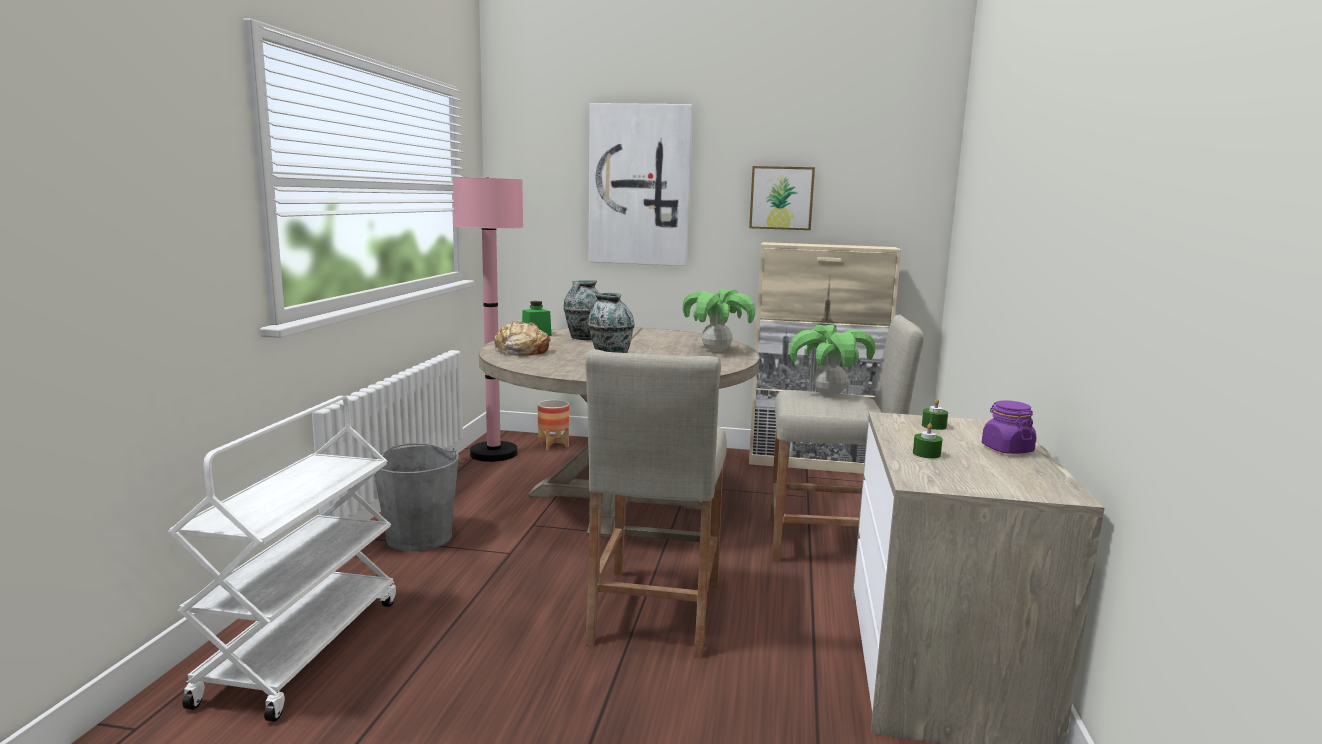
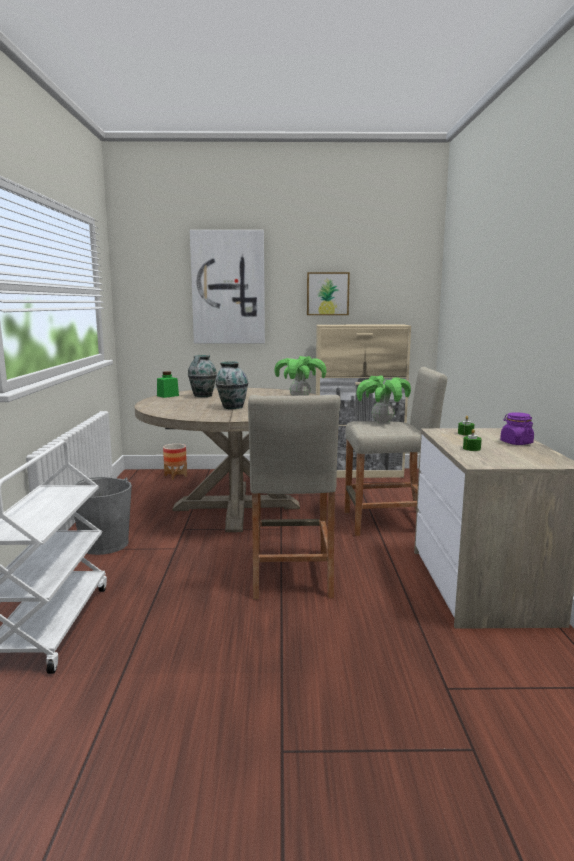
camera: 10 degrees left, 0 degrees up
pink floor lamp [453,177,523,462] -> none
bread [494,320,550,356] -> none

